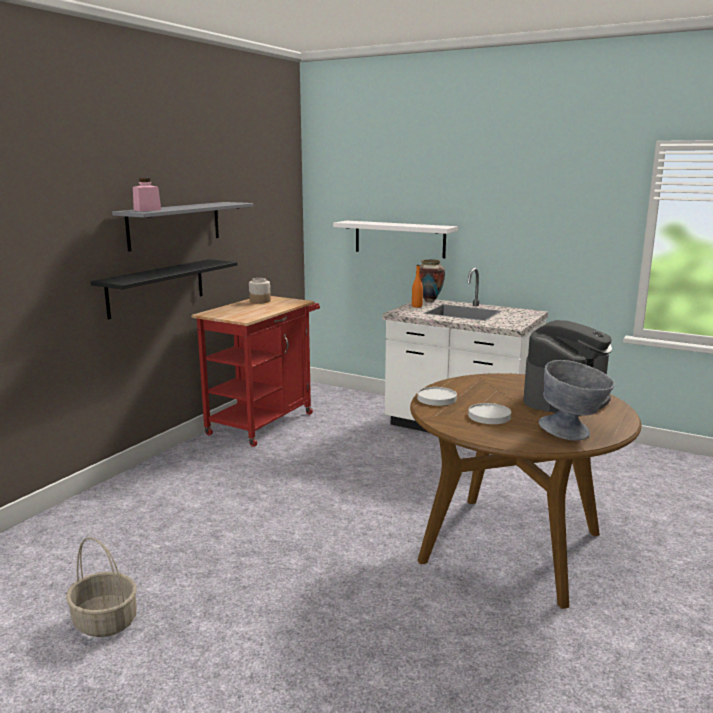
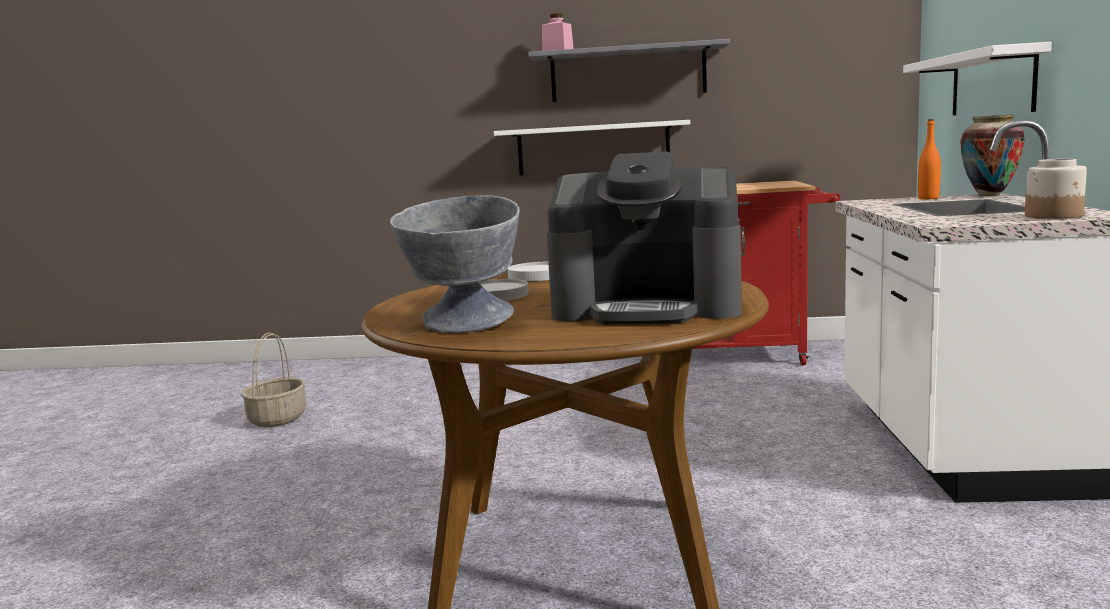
camera: 65 degrees right, 5 degrees down
black shelf [91,259,237,320] -> white shelf [494,120,690,175]
jar [249,278,271,304] -> jar moved to [1025,159,1087,219]

